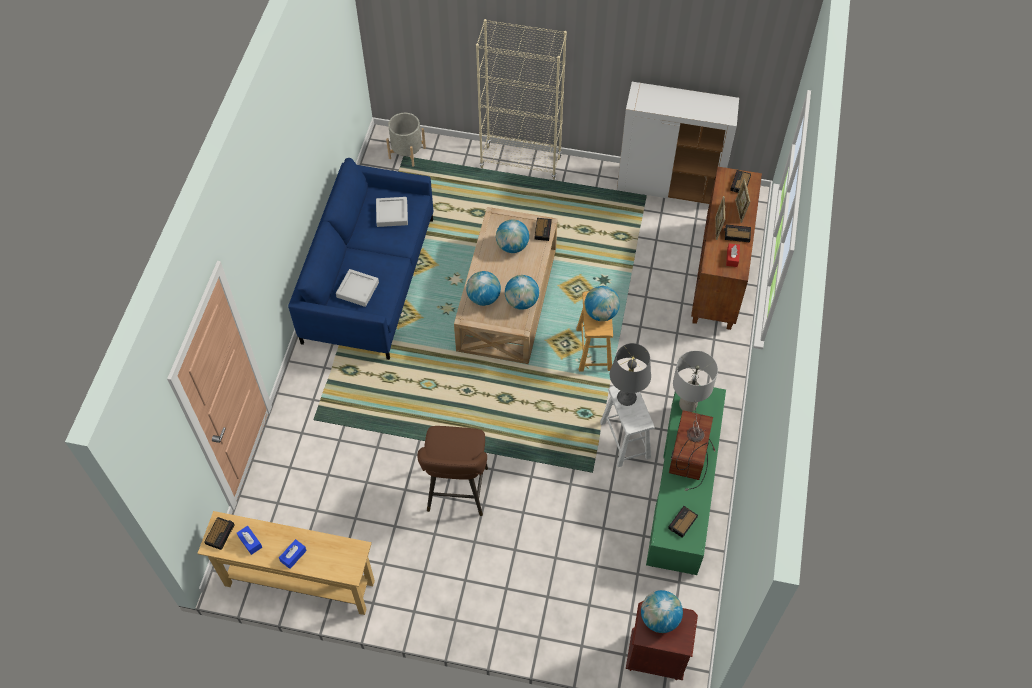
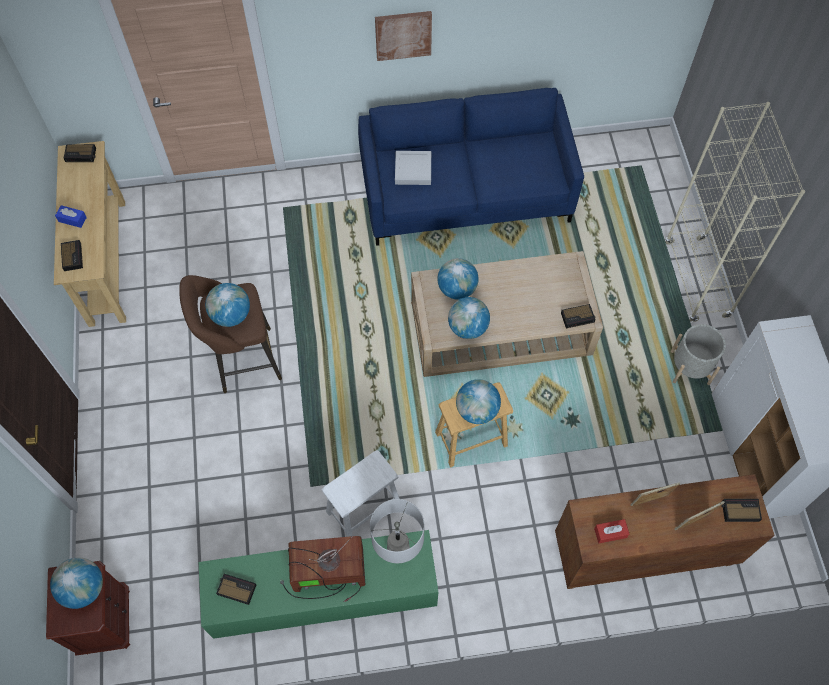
camera: 70 degrees right, 5 degrees up
blue tissue box [237,525,262,555] -> none
grey tray [376,197,408,227] -> none
grey planter [386,113,426,167] -> grey planter moved to [671,324,726,385]
globe [496,219,529,253] -> globe moved to [205,283,250,327]
grey table lamp [610,343,651,406] -> none
alarm clock [724,224,751,242] -> alarm clock moved to [61,240,83,271]
none -> picture [375,11,432,61]

